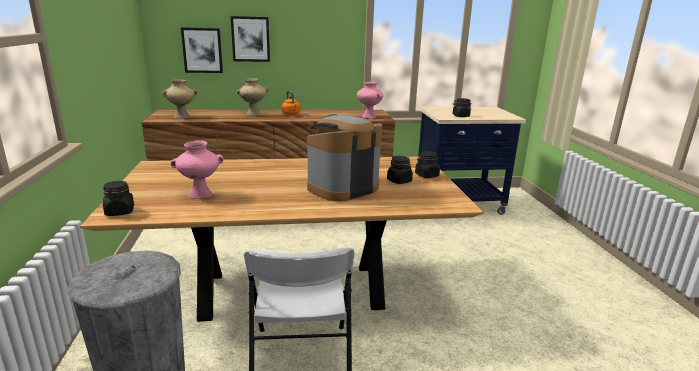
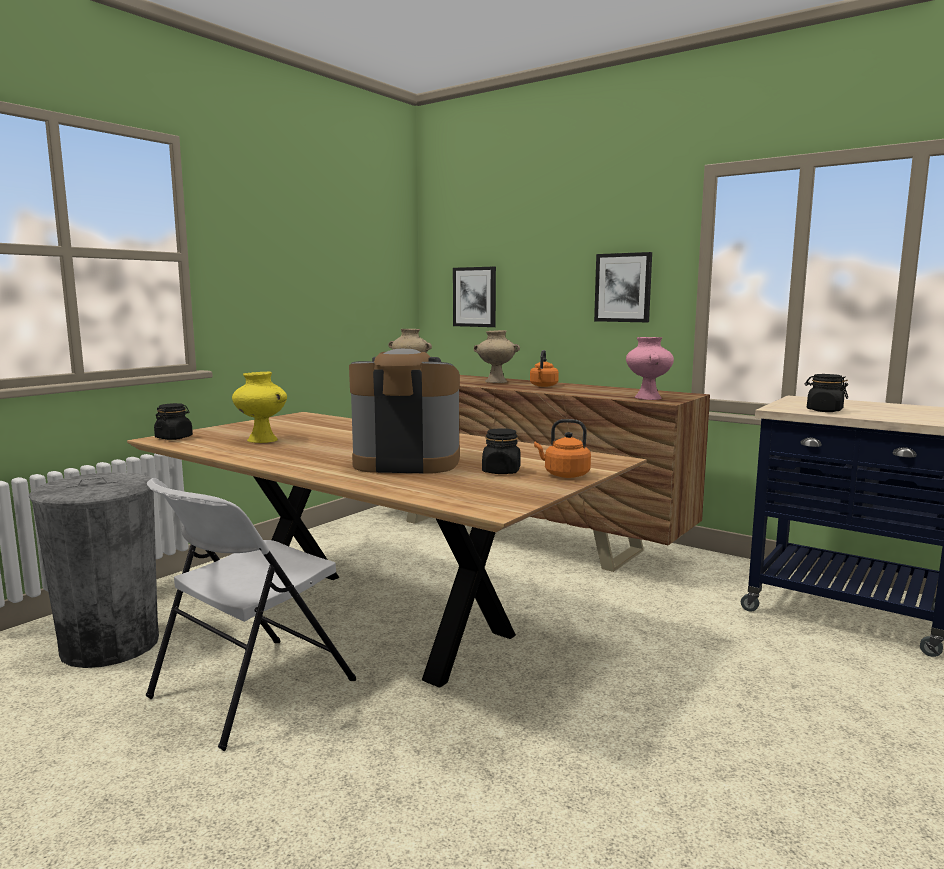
camera: 45 degrees right, 10 degrees down
pink vase [171,140,224,199] -> yellow vase [232,372,287,443]
picture [231,16,270,62] -> picture moved to [594,252,652,322]
black jar [415,151,441,178] -> orange kettle [534,419,591,478]

